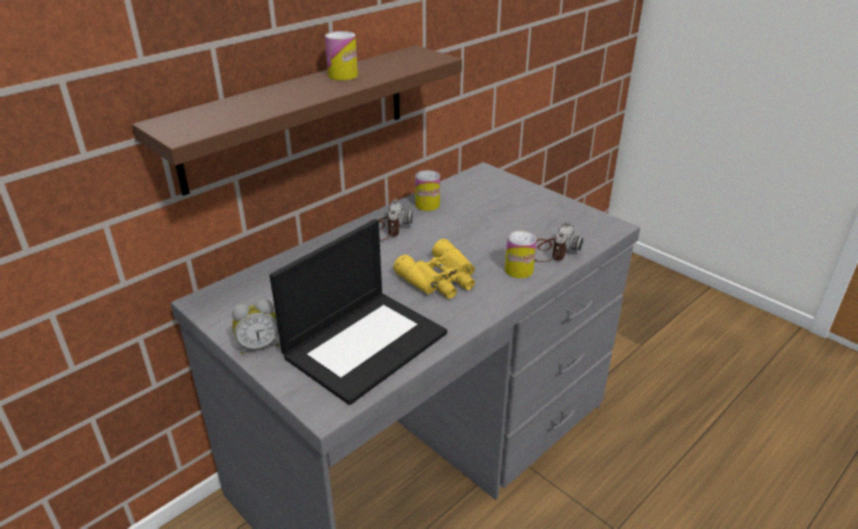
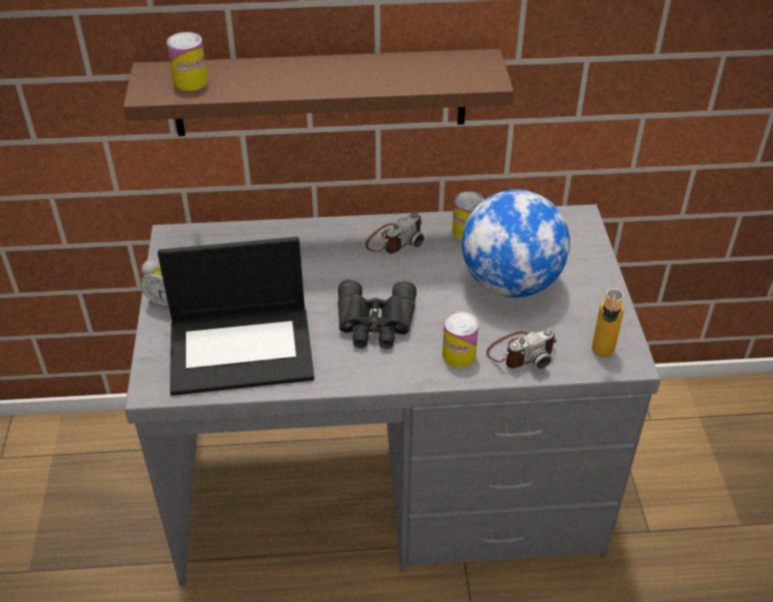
camera: 40 degrees right, 10 degrees up
can [325,31,358,80] -> can moved to [167,32,208,91]
yellow binoculars [393,239,475,299] -> black binoculars [338,280,417,349]
none -> globe [462,190,570,297]
none -> bottle [592,288,624,357]

